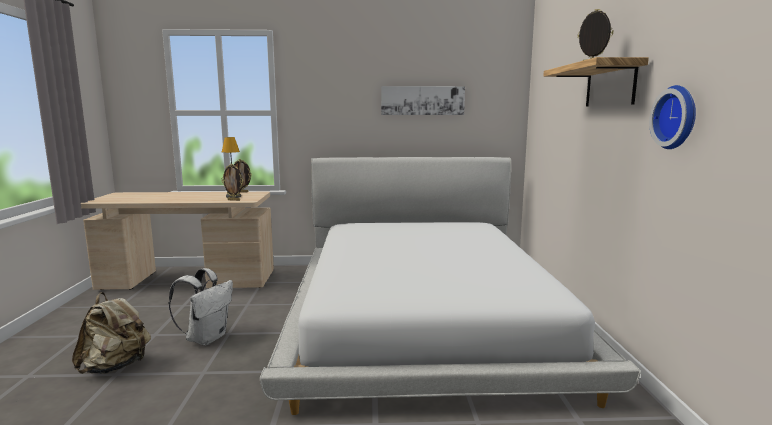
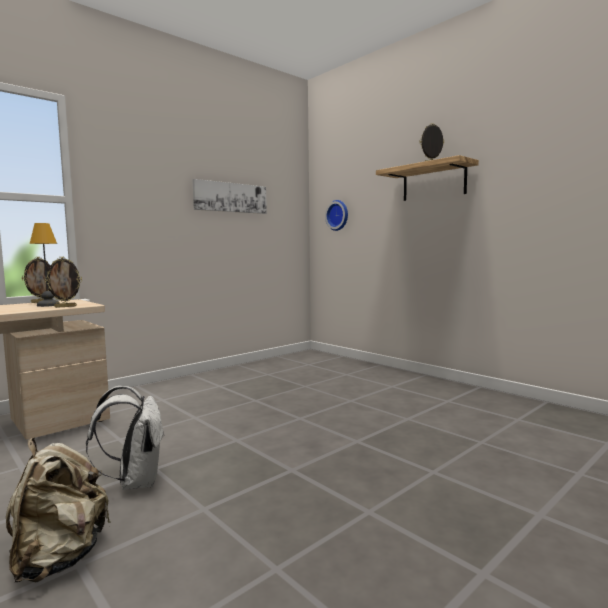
camera: 40 degrees left, 5 degrees down
white bed [260,157,641,415] -> none
wall clock [649,85,696,149] -> wall clock moved to [325,200,348,231]

